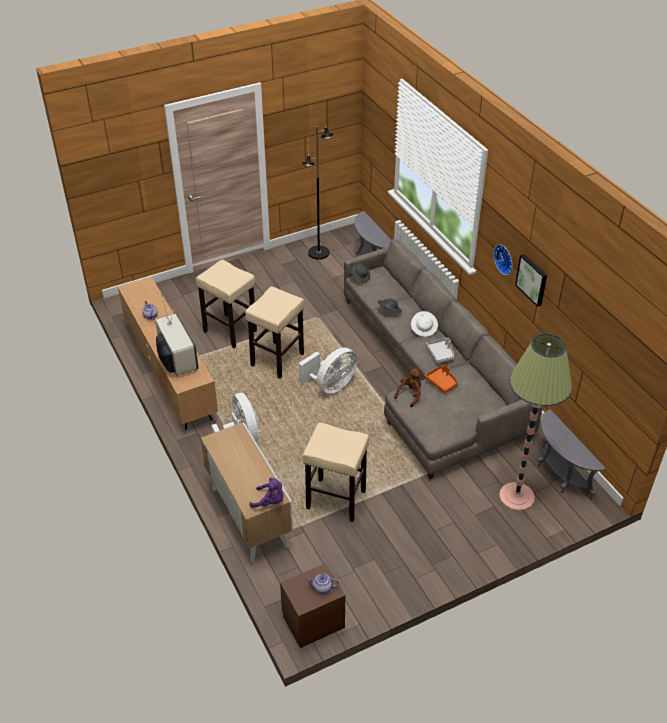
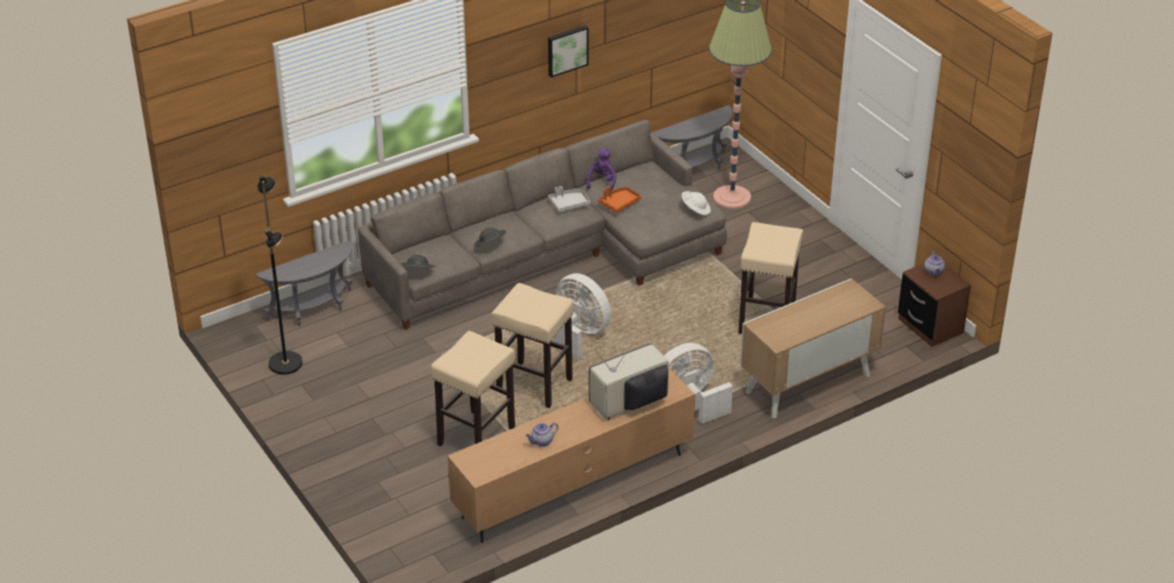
camera: 95 degrees left, 5 degrees down
purple plush toy [249,478,284,508] -> purple plush toy moved to [586,148,616,190]
brown plush toy [394,368,421,407] -> none
white hat [411,311,438,337] -> white hat moved to [682,191,711,215]
wall clock [493,244,512,275] -> none

